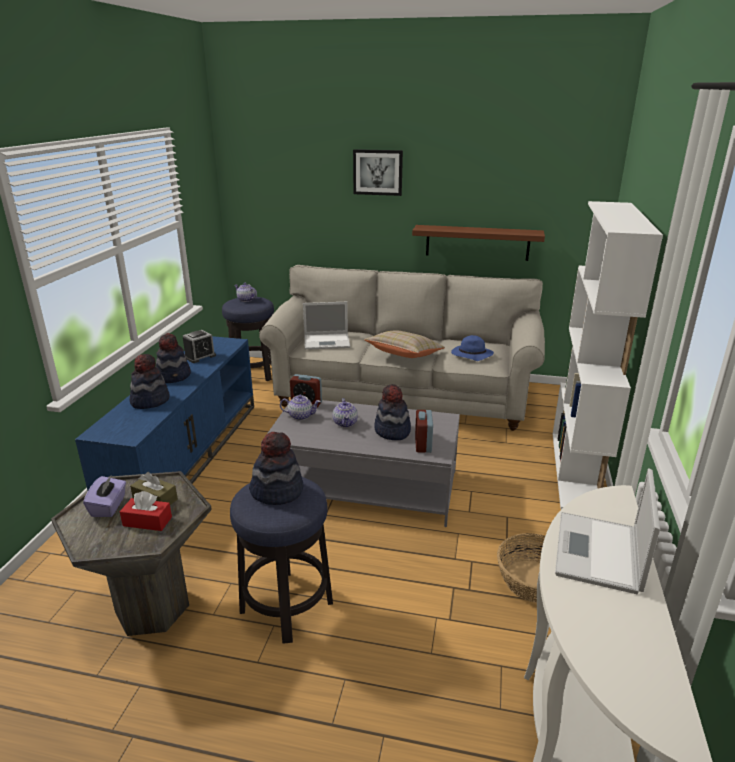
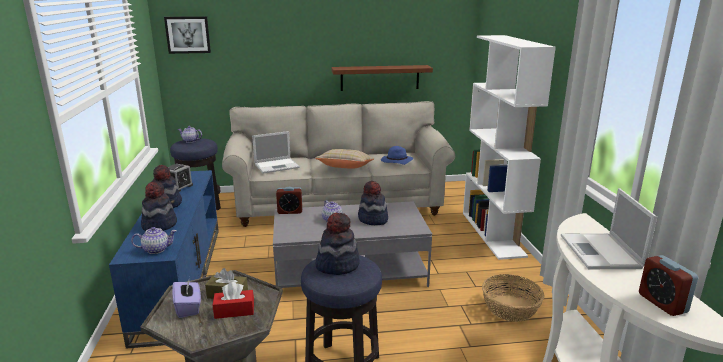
camera: 20 degrees left, 5 degrees down
teapot [280,395,321,420] -> teapot moved to [131,227,177,254]
picture [353,149,403,196] -> picture moved to [164,16,211,54]
alarm clock [415,410,433,453] -> alarm clock moved to [639,255,698,316]

